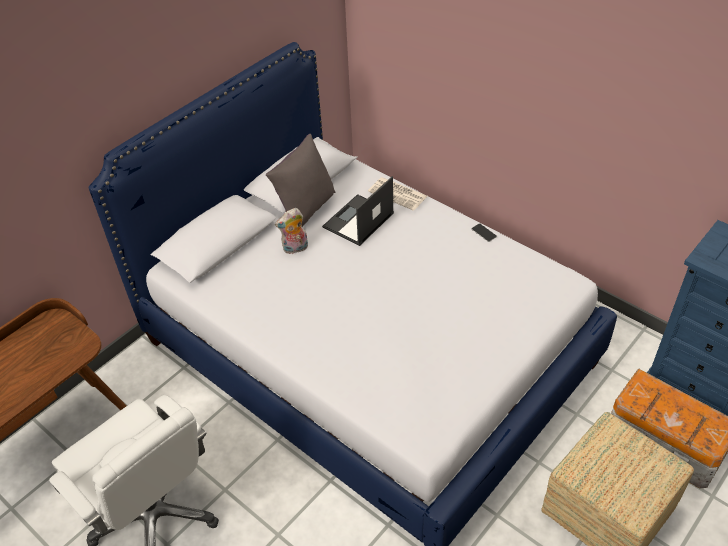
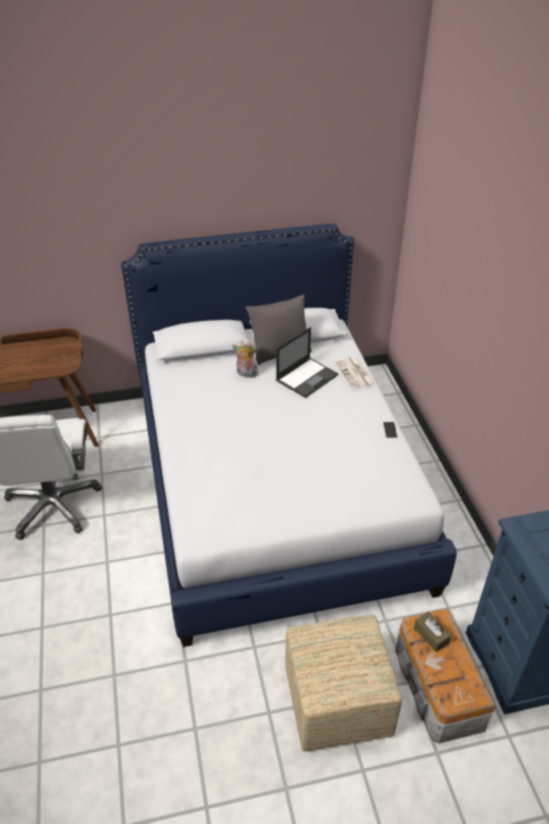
camera: 35 degrees right, 5 degrees down
laptop [322,176,394,246] -> laptop turned 150 degrees clockwise [276,327,338,398]
none -> brown tissue box [414,612,451,652]

